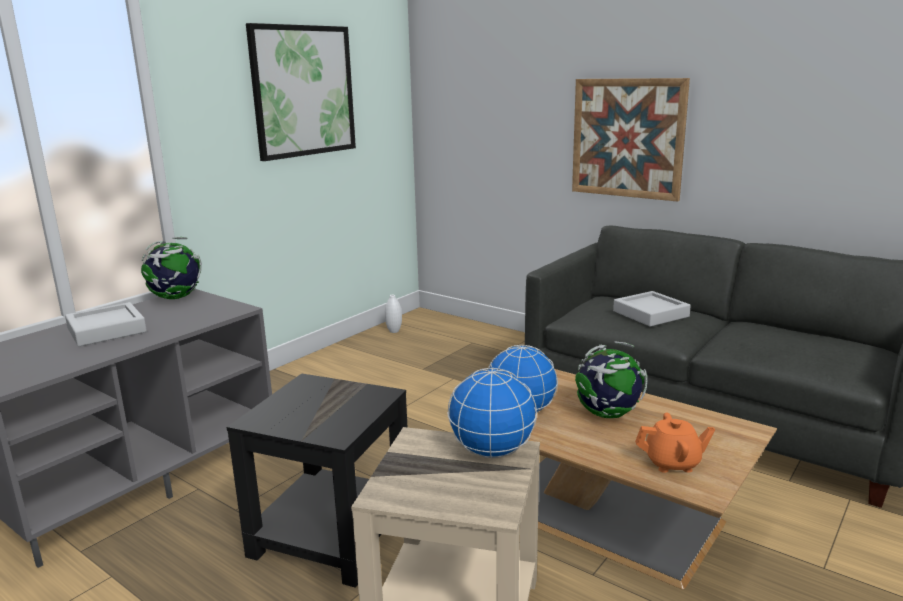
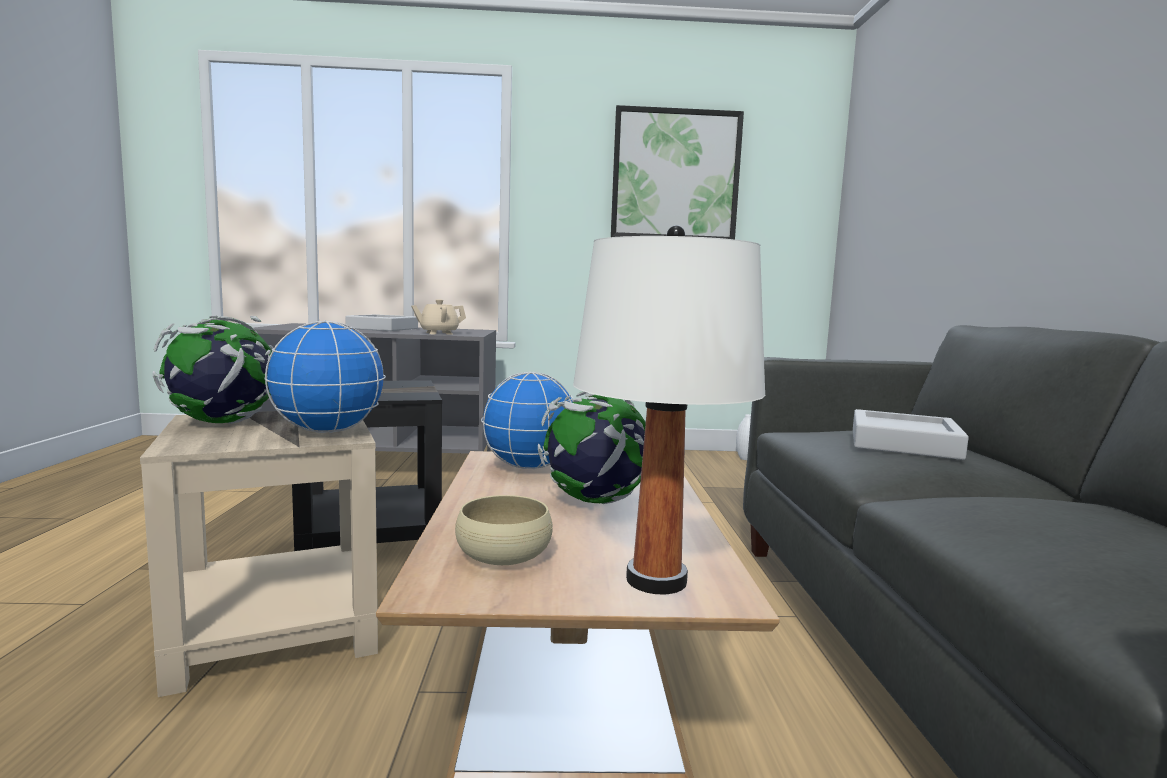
camera: 50 degrees right, 10 degrees down
globe [141,237,202,299] -> globe moved to [152,315,273,424]
picture [572,78,690,202] -> none
orange teapot [635,413,715,473] -> beige bowl [455,495,553,565]
none -> beige teapot [411,299,466,335]
none -> white table lamp [573,225,766,594]

